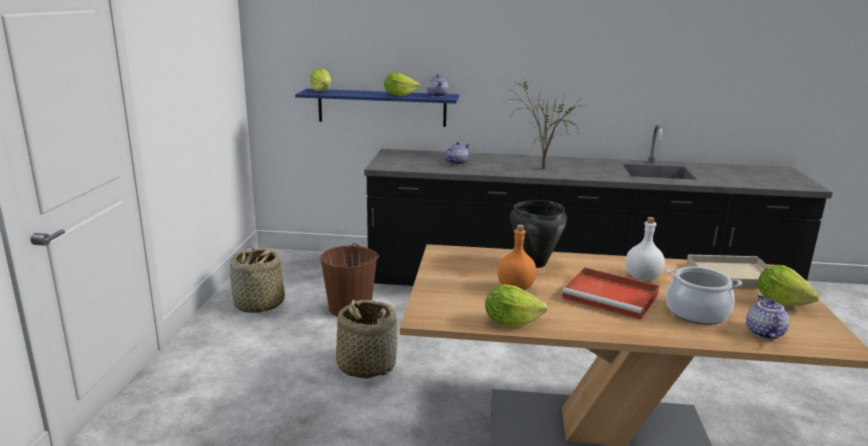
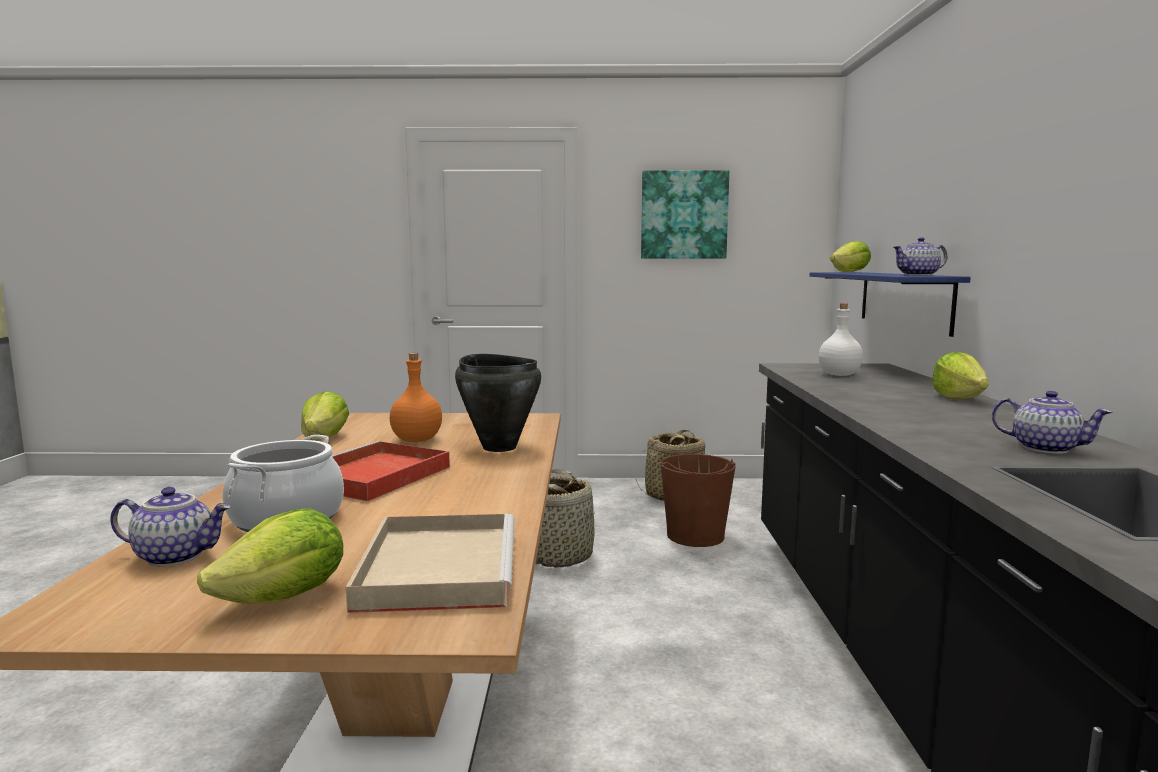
camera: 85 degrees right, 10 degrees down
lettuce [384,73,420,96] -> lettuce moved to [932,352,989,399]
teapot [444,142,470,165] -> teapot moved to [992,391,1113,454]
potted plant [500,82,590,169] -> none
white bottle [625,217,665,281] -> white bottle moved to [818,303,863,376]
none -> picture [641,170,729,259]

